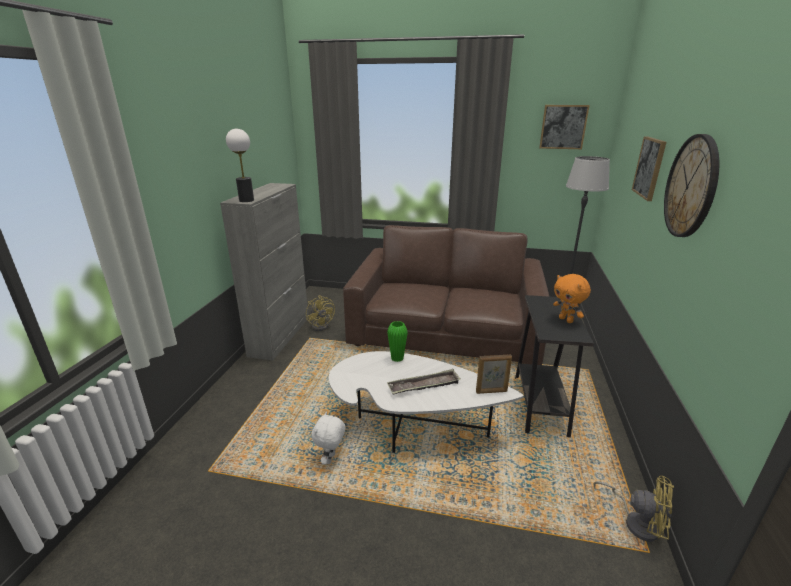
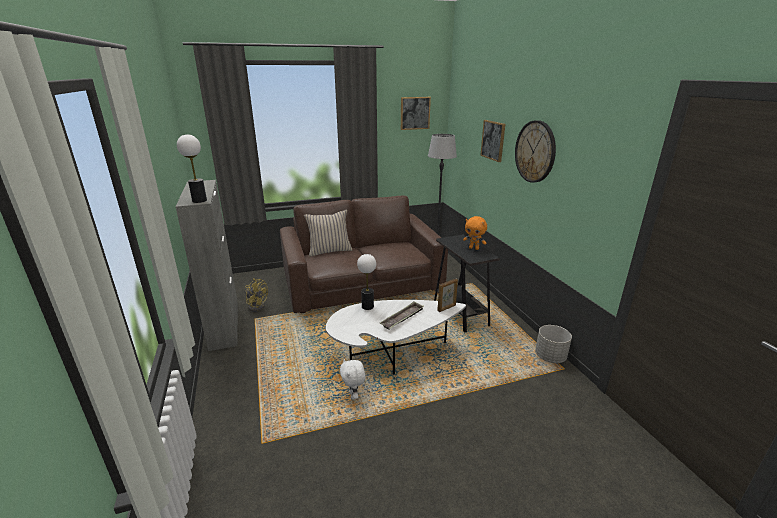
camera: 30 degrees left, 0 degrees up
green vase [387,321,408,362] -> table lamp [357,254,376,310]
yellow fan [594,476,674,542] -> grey planter [535,325,572,363]
none -> beige pillow [304,210,353,256]

